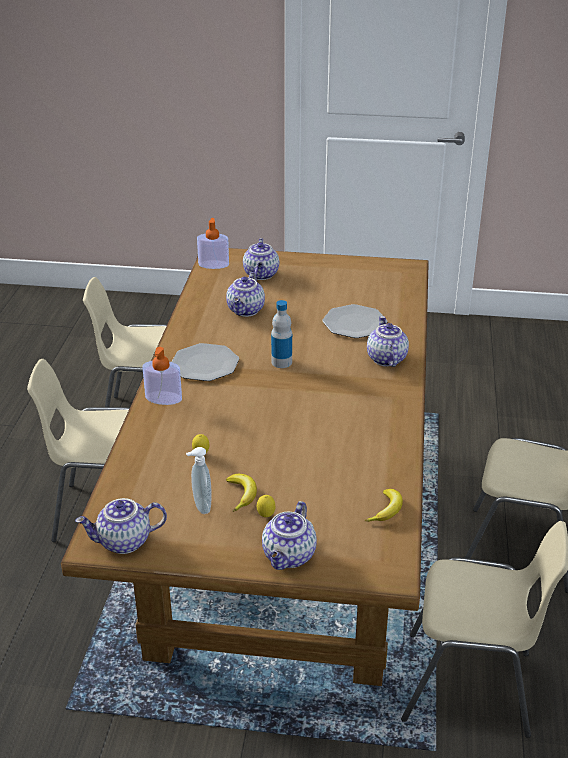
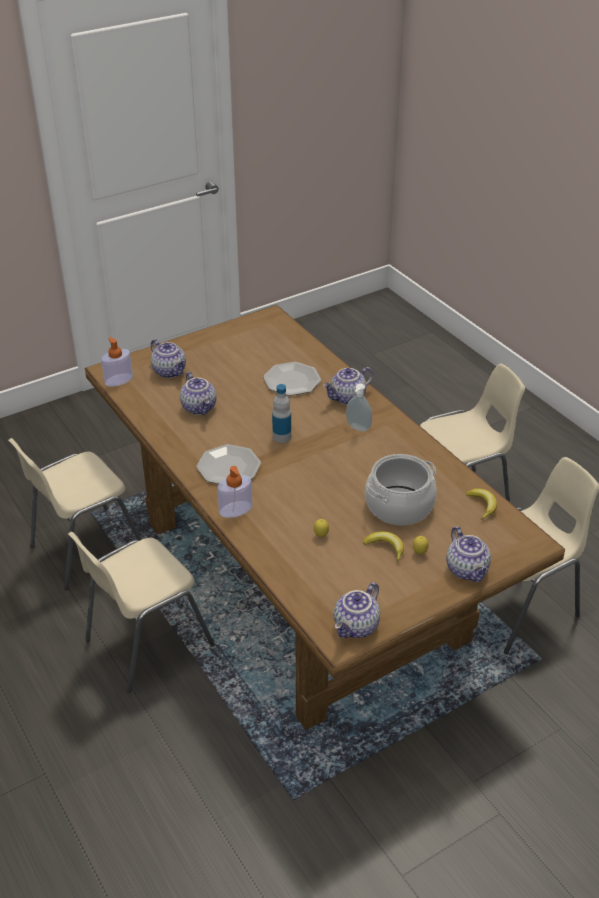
camera: 40 degrees left, 5 degrees up
soap dispenser [186,447,212,514] -> soap dispenser moved to [346,383,372,432]
teapot [367,316,409,367] -> teapot turned 75 degrees counterclockwise [323,367,373,405]
none -> cooking pot [365,454,437,525]

